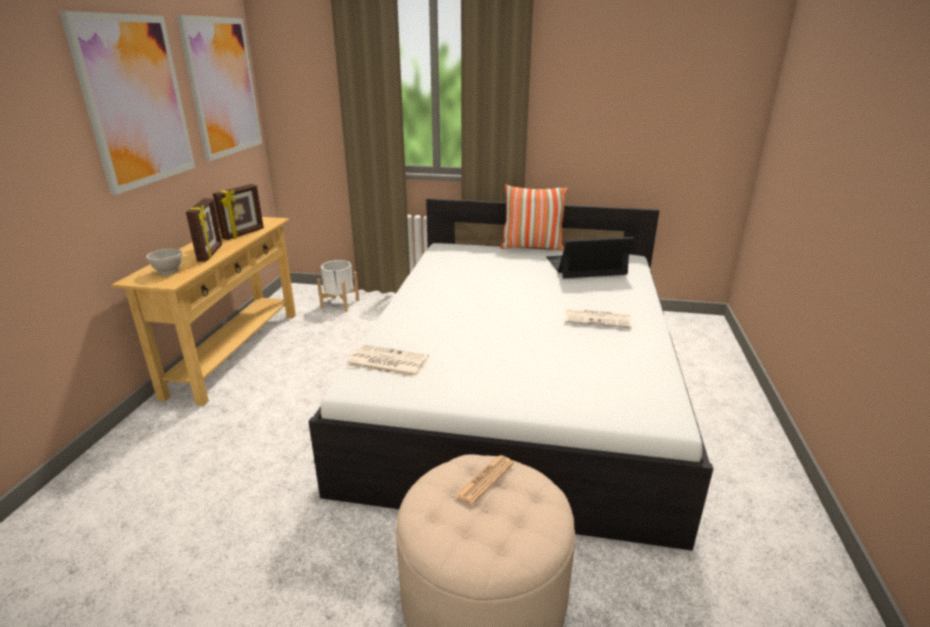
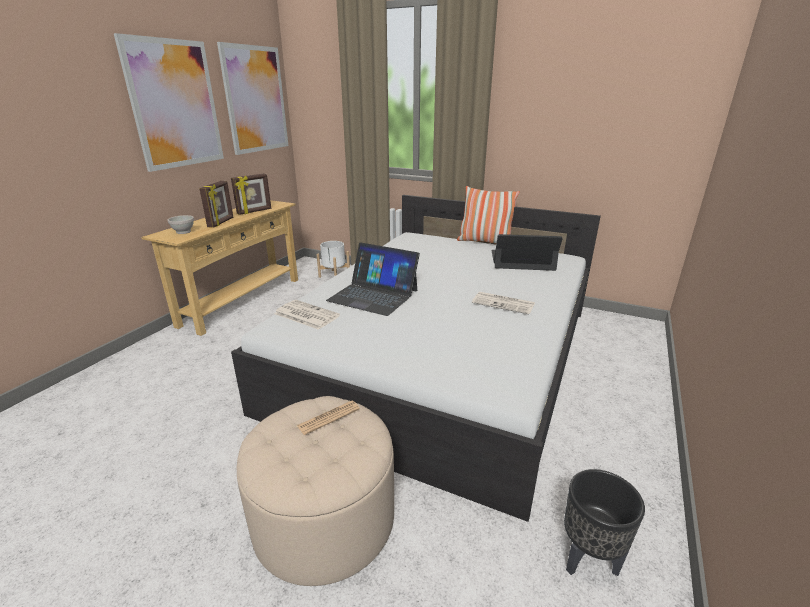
camera: 15 degrees right, 0 degrees up
none -> laptop [326,242,420,316]
none -> black planter [564,469,645,576]

